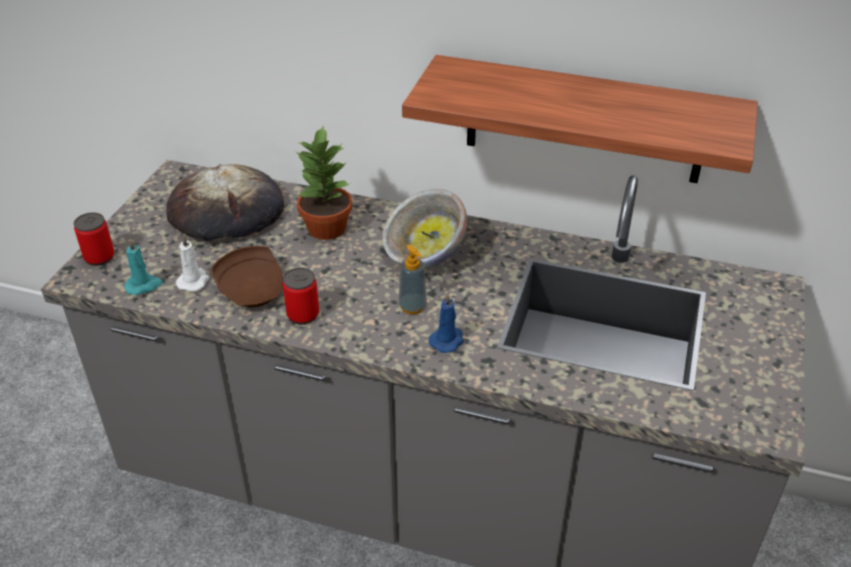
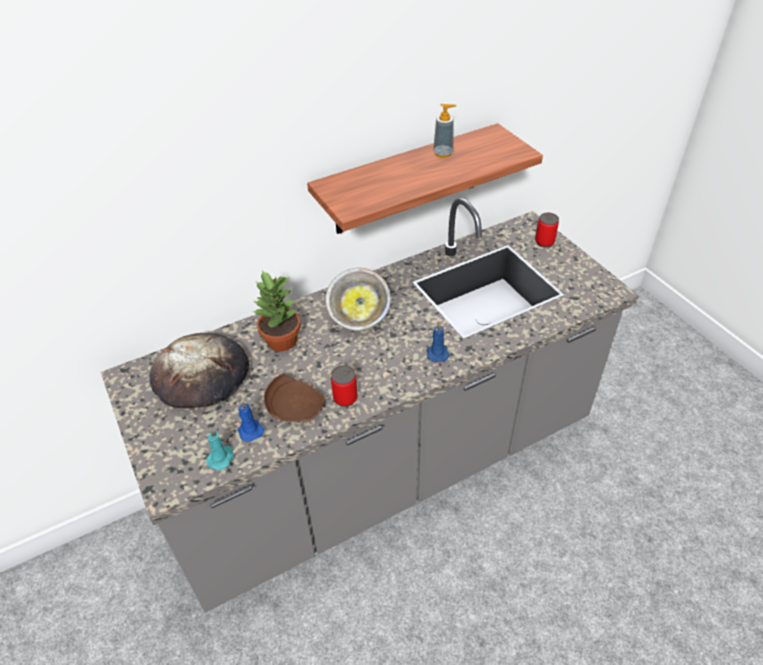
camera: 45 degrees left, 5 degrees up
can [74,212,114,266] -> can moved to [535,213,559,247]
white candle [176,235,209,292] -> blue candle [238,400,264,442]
soap dispenser [399,245,427,314] -> soap dispenser moved to [433,104,456,158]

